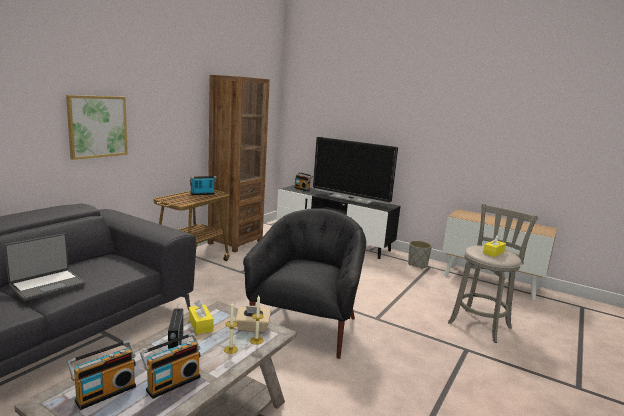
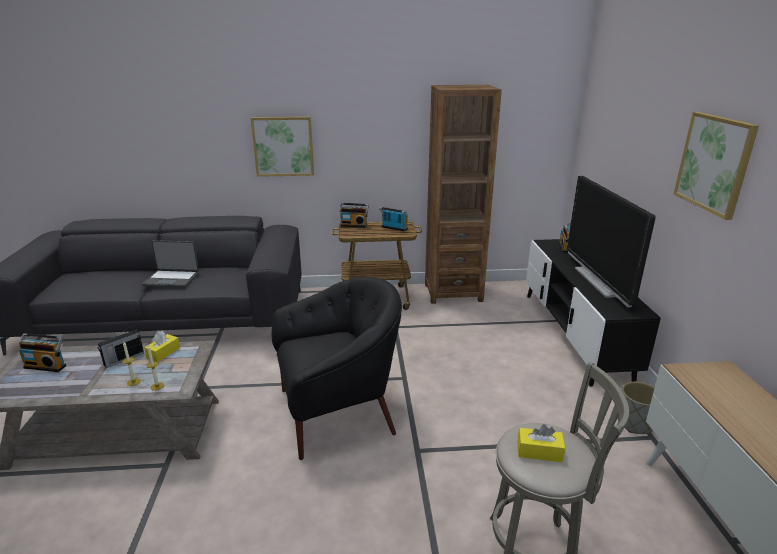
camera: 55 degrees right, 10 degrees up
radio [140,333,201,399] -> radio moved to [339,203,369,228]
beige tissue box [235,306,271,333] -> none
none -> picture [674,112,759,220]

